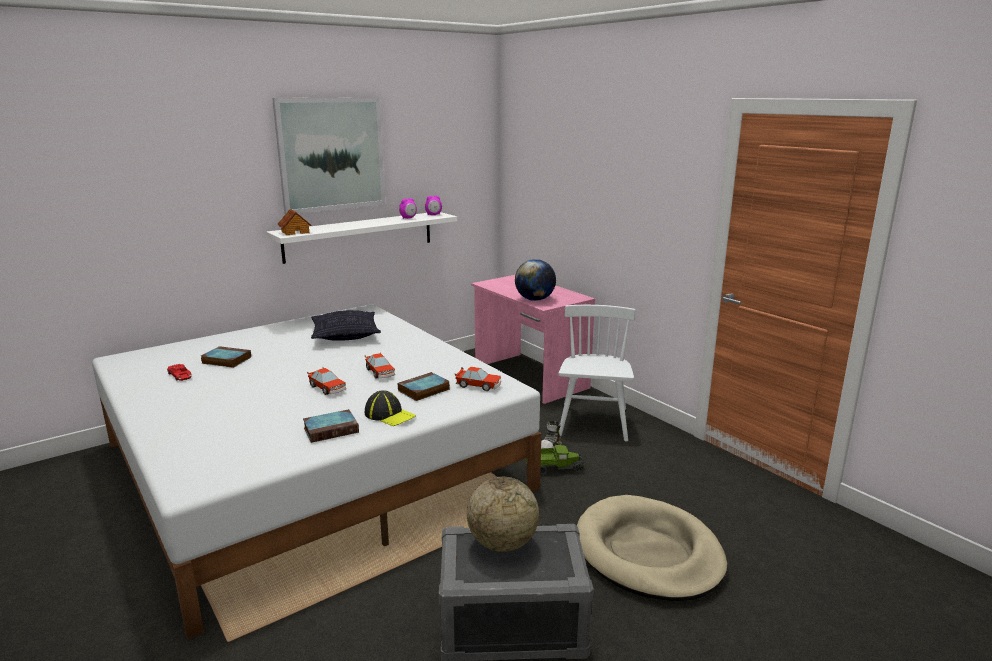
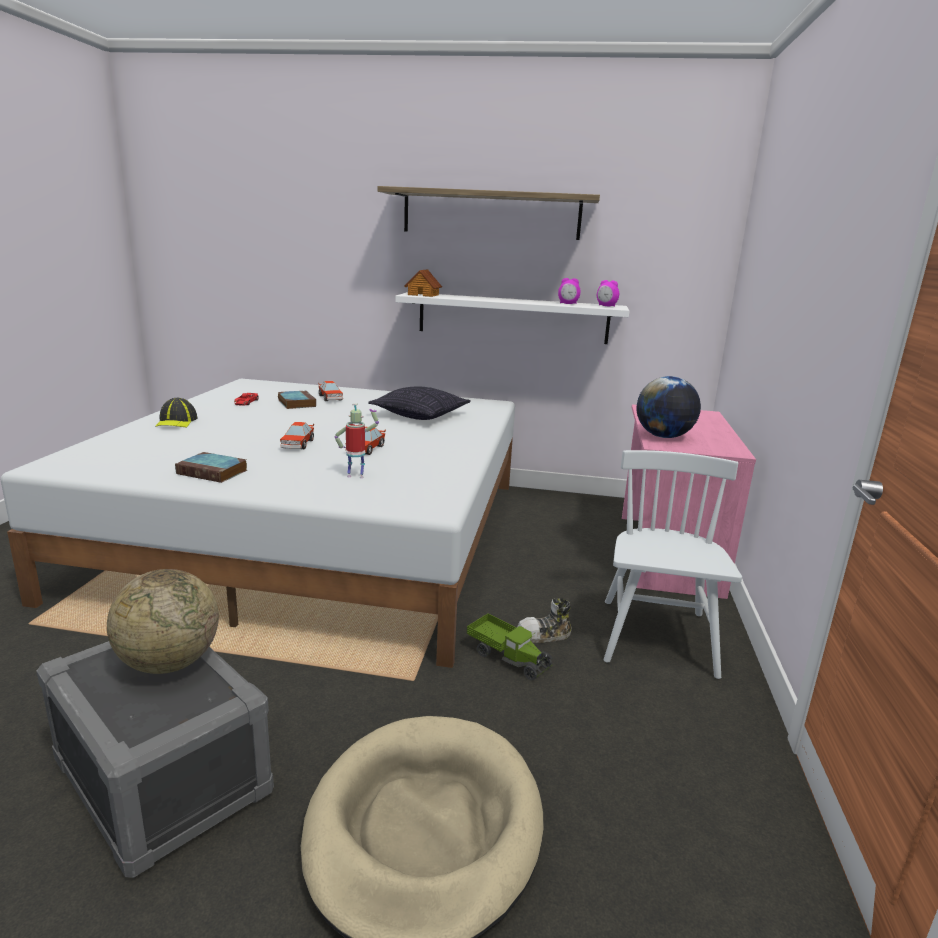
camera: 45 degrees right, 0 degrees up
picture [272,97,385,214] -> shelf [378,186,600,240]
cap [365,390,416,426] -> cap moved to [155,398,197,428]
book [398,372,450,401] -> toy robot [335,403,379,478]
toy car [455,367,501,391] -> toy car moved to [318,381,343,401]
white chair [559,305,636,442] -> white chair turned 45 degrees counterclockwise [604,450,742,679]

